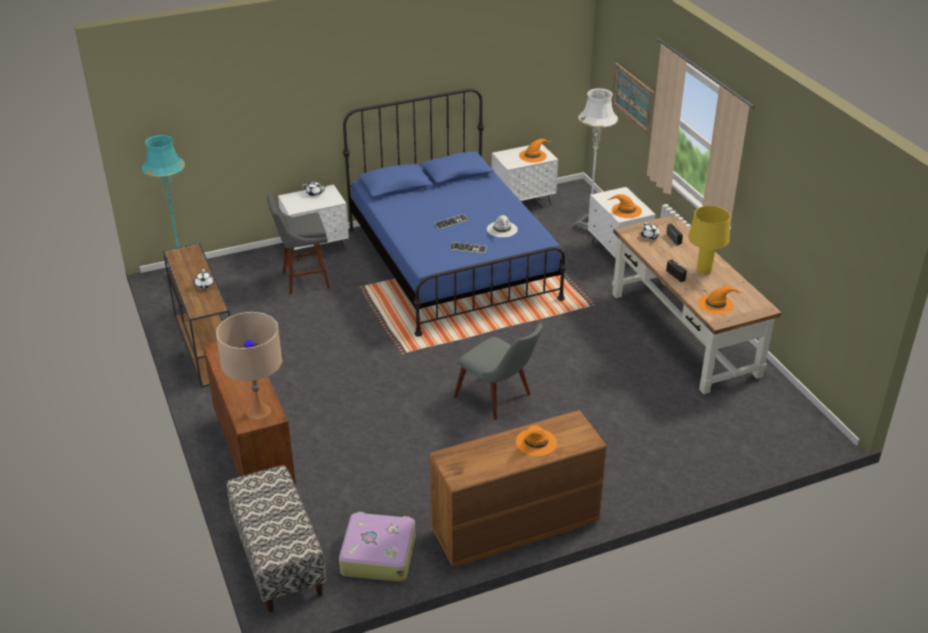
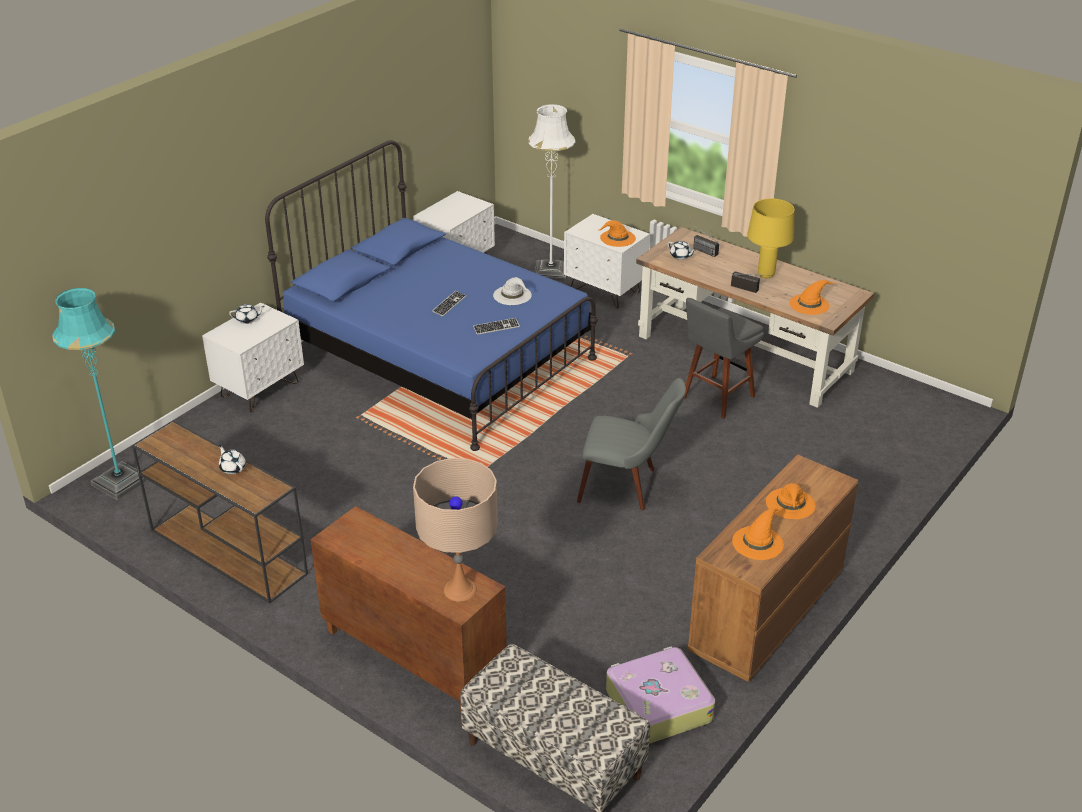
camera: 30 degrees left, 0 degrees up
grey stool [267,193,330,295] -> grey stool moved to [684,298,764,419]
orange hat [519,139,551,163] -> orange hat moved to [732,506,784,560]
picture [612,63,654,135] -> none

